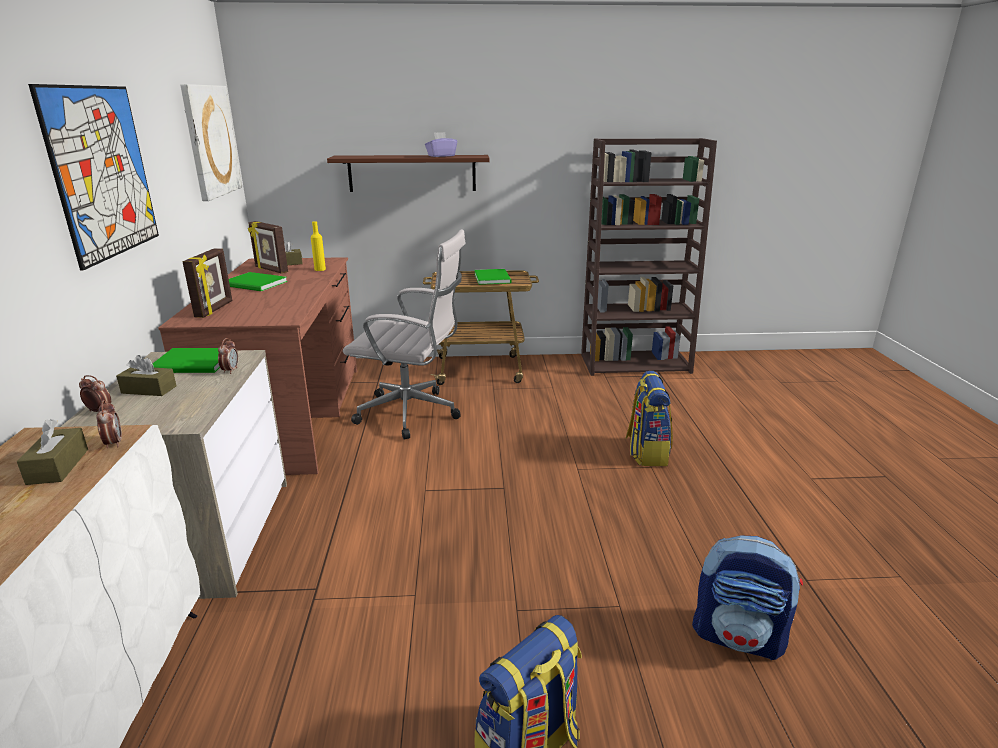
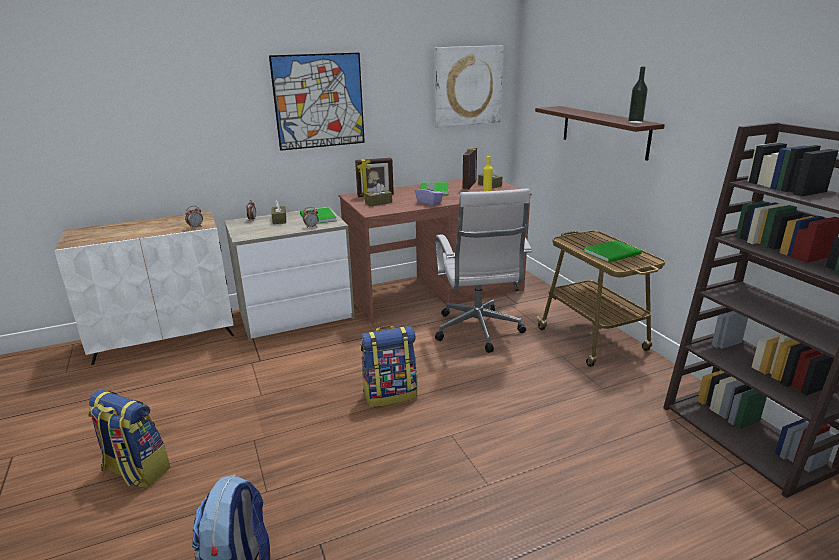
camera: 70 degrees right, 0 degrees up
brown tissue box [17,419,88,485] -> brown tissue box moved to [365,183,392,206]
purple tissue box [425,132,457,157] -> purple tissue box moved to [415,182,444,206]
backpack [626,371,673,466] -> backpack moved to [360,326,417,407]
none -> bottle [628,67,648,123]

